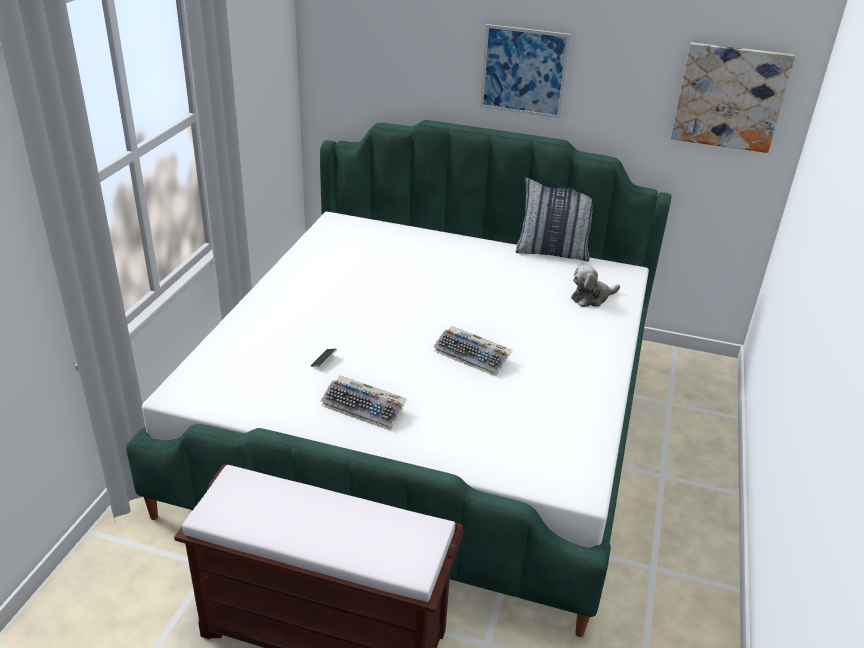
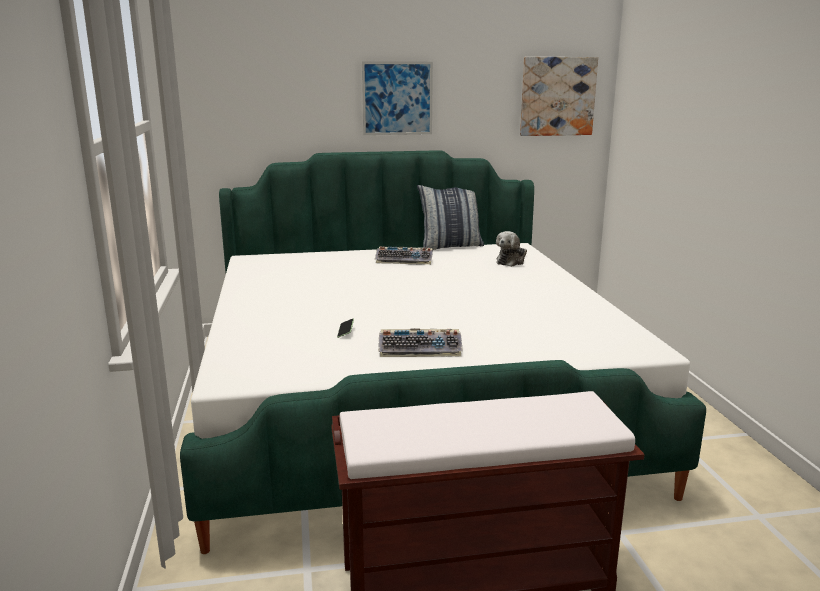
camera: 25 degrees left, 15 degrees down
keyboard [433,326,512,376] -> keyboard moved to [375,246,433,265]

